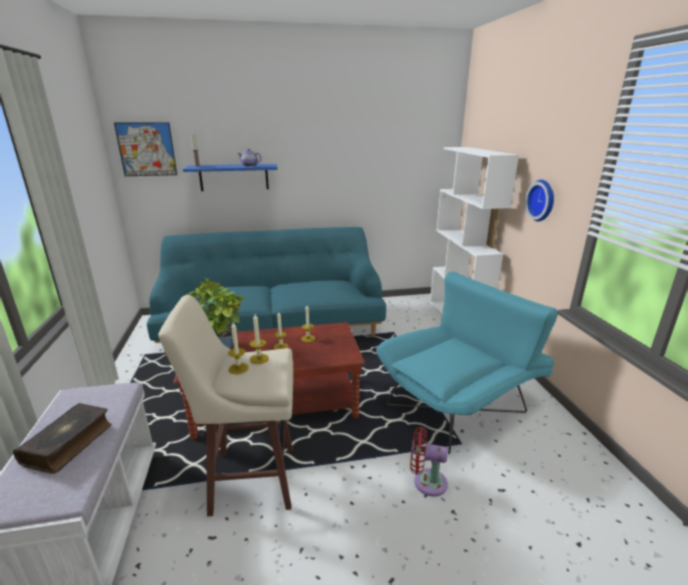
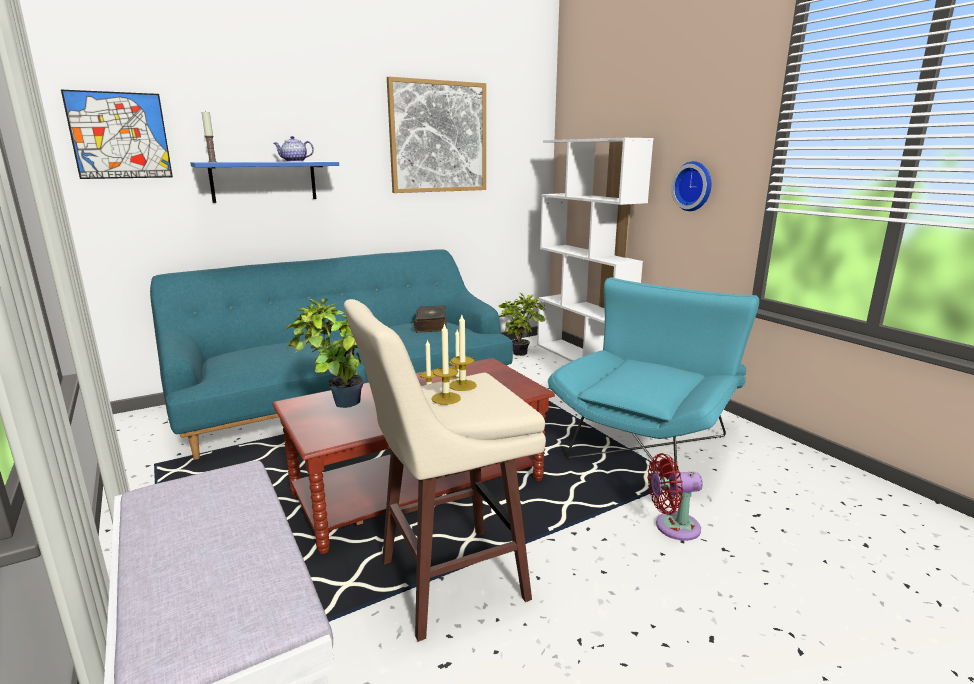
camera: 20 degrees left, 5 degrees down
book [13,403,112,474] -> book moved to [414,305,447,332]
none -> picture [387,77,486,193]
none -> potted plant [499,293,545,356]

